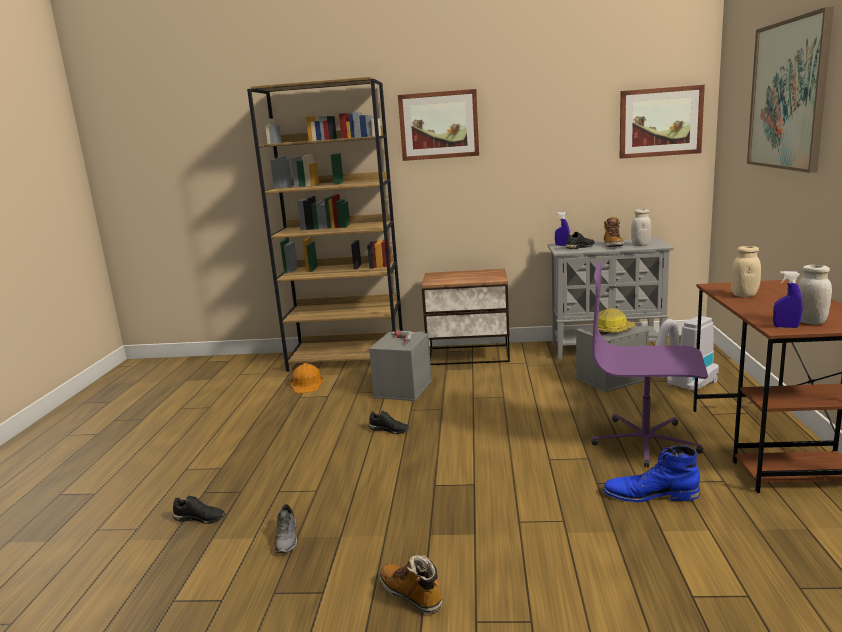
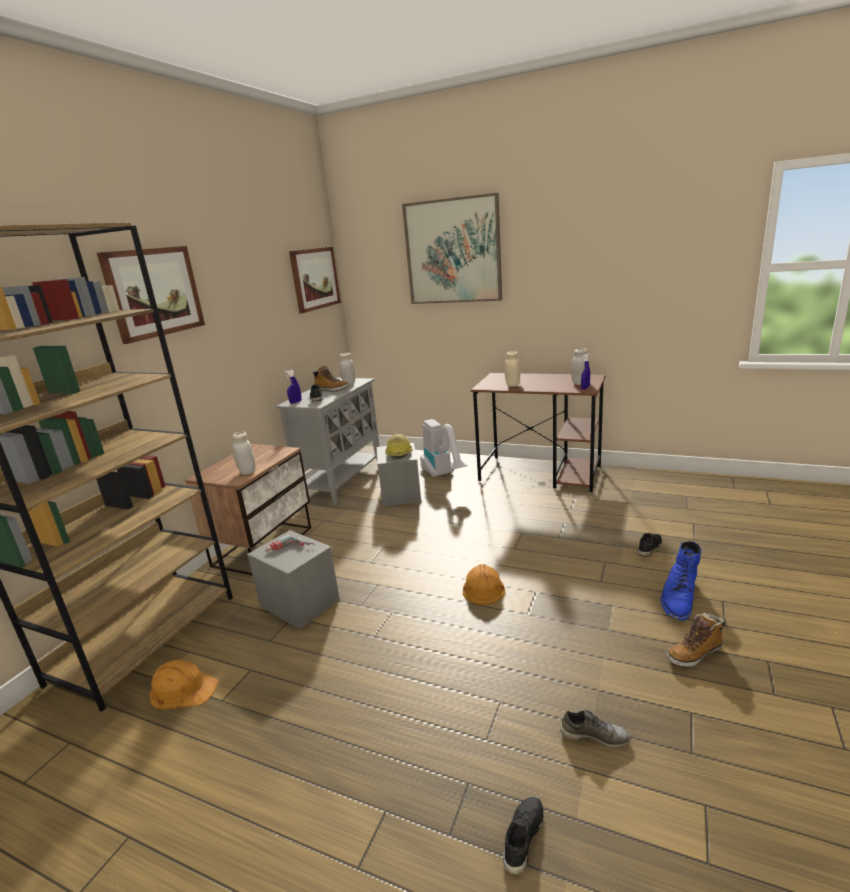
camera: 70 degrees left, 5 degrees up
black shoe [368,411,410,434] -> black shoe moved to [637,533,662,557]
purple office chair [591,262,708,467] -> none
blue boot [603,445,700,502] -> blue boot moved to [661,541,702,621]
none -> white jar [233,431,255,475]
none -> orange hard hat [463,564,505,605]

